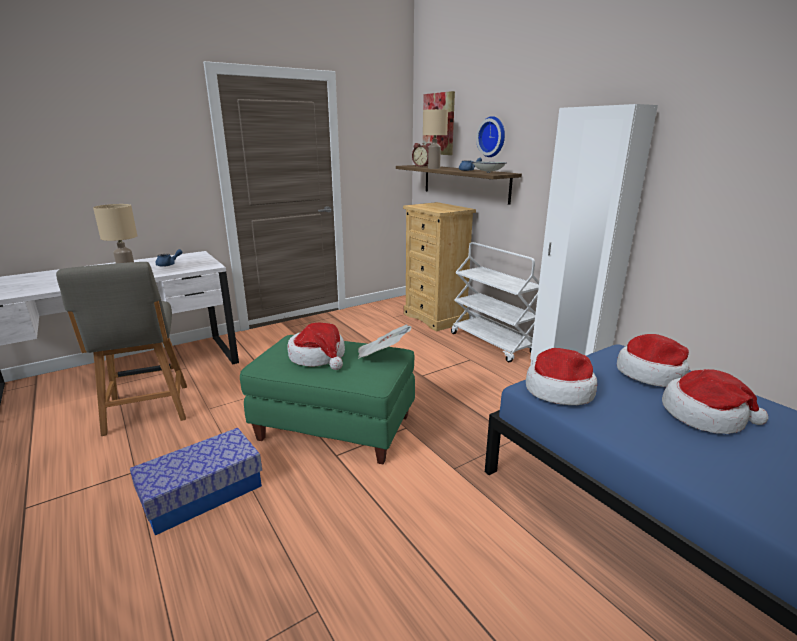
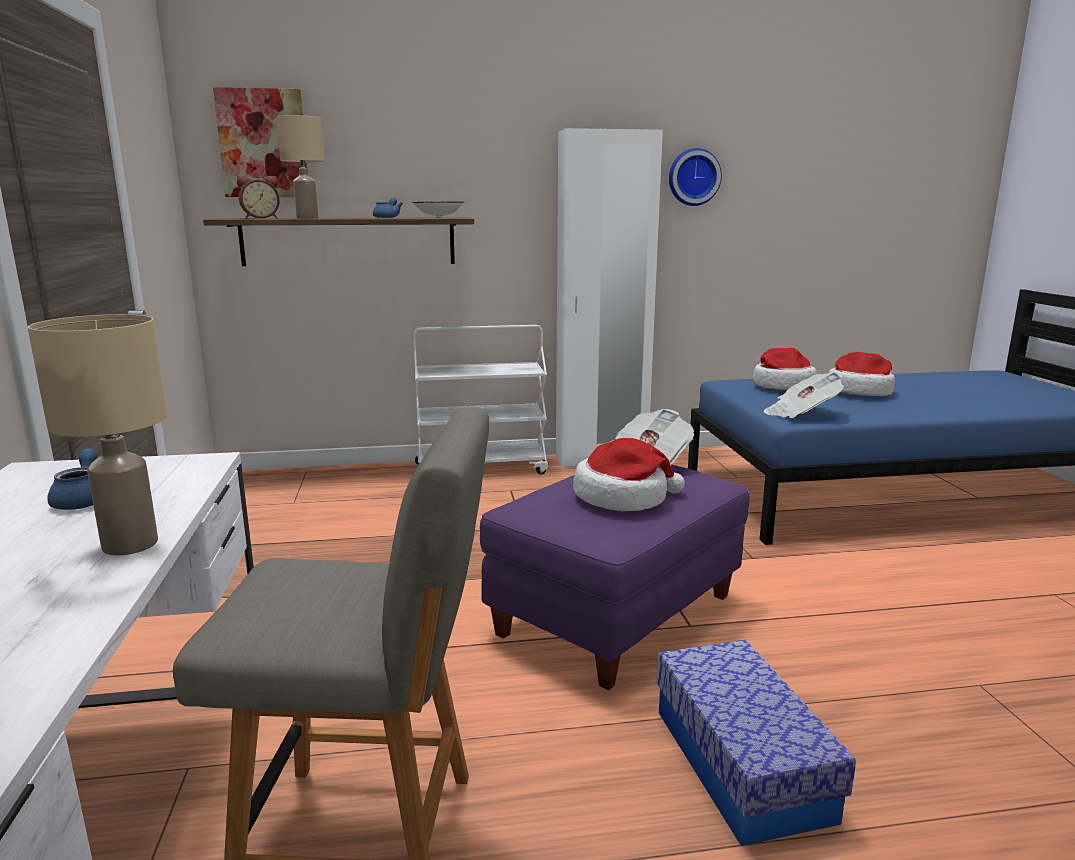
camera: 65 degrees left, 5 degrees down
green ottoman [240,335,415,464] -> purple ottoman [480,465,749,690]
beige dresser [403,202,476,332] -> none
wall clock [476,116,505,157] -> wall clock moved to [669,148,722,206]
hat [526,348,597,405] -> newspaper [764,372,844,418]

